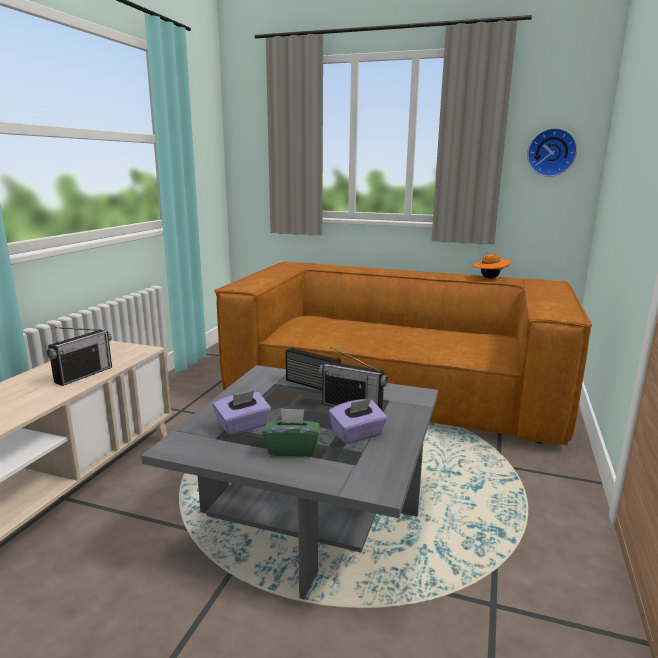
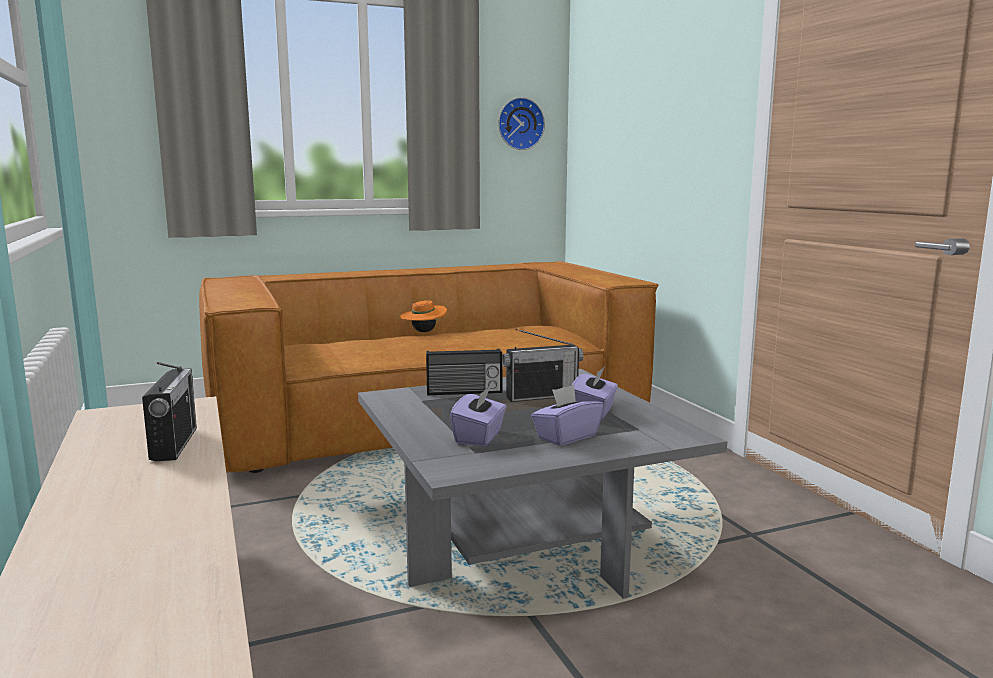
camera: 40 degrees left, 5 degrees down
green tissue box [262,408,320,457] -> purple tissue box [531,385,604,446]
orange hat [472,253,511,279] -> orange hat moved to [400,299,447,332]

